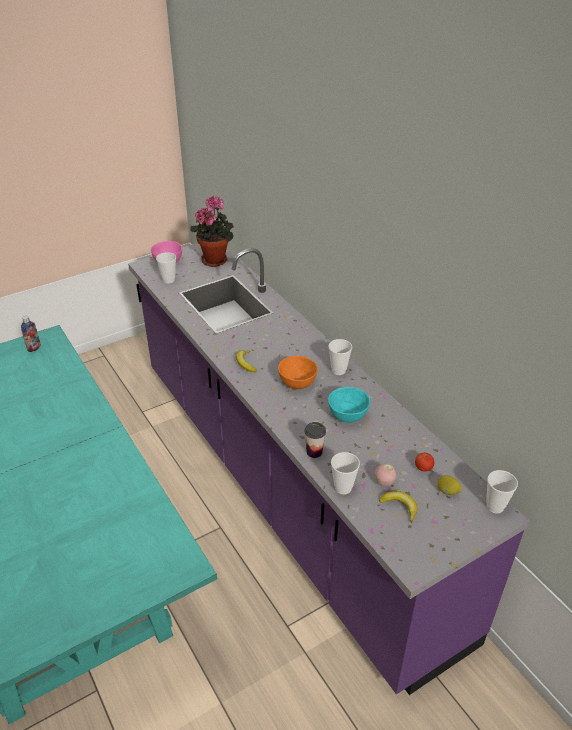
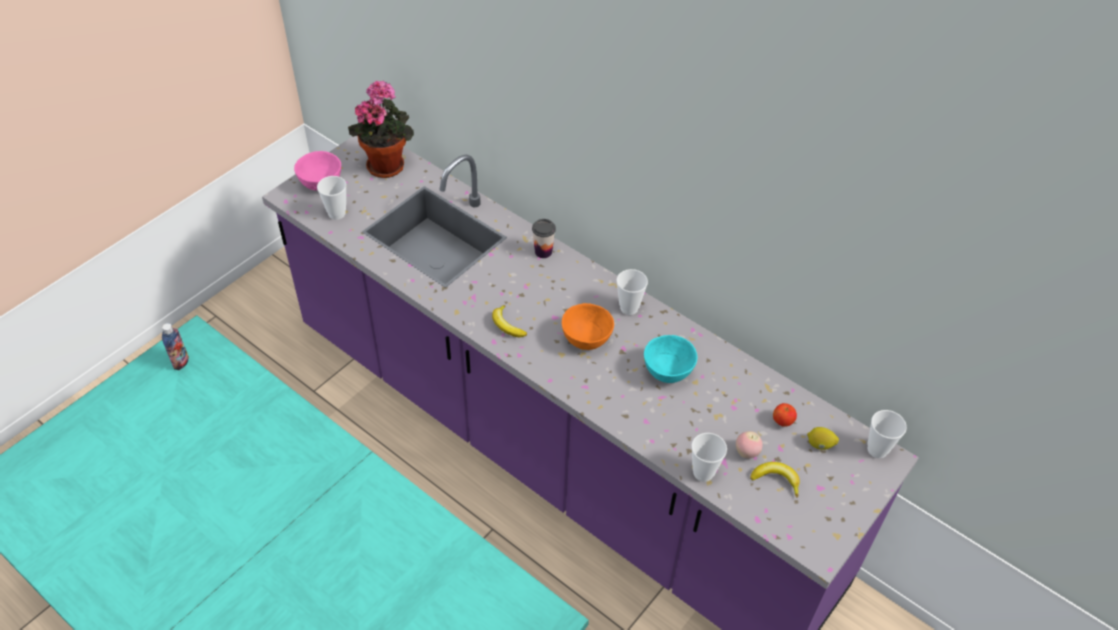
camera: 20 degrees left, 10 degrees up
cup [304,422,326,458] -> cup moved to [532,219,556,258]

